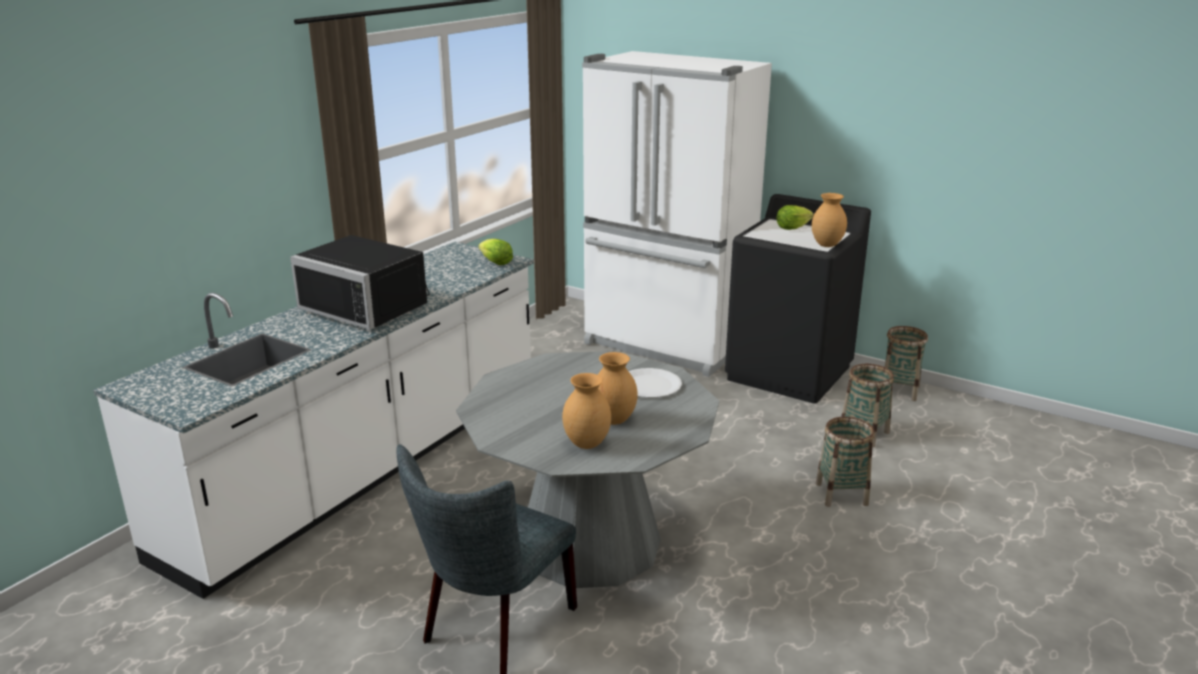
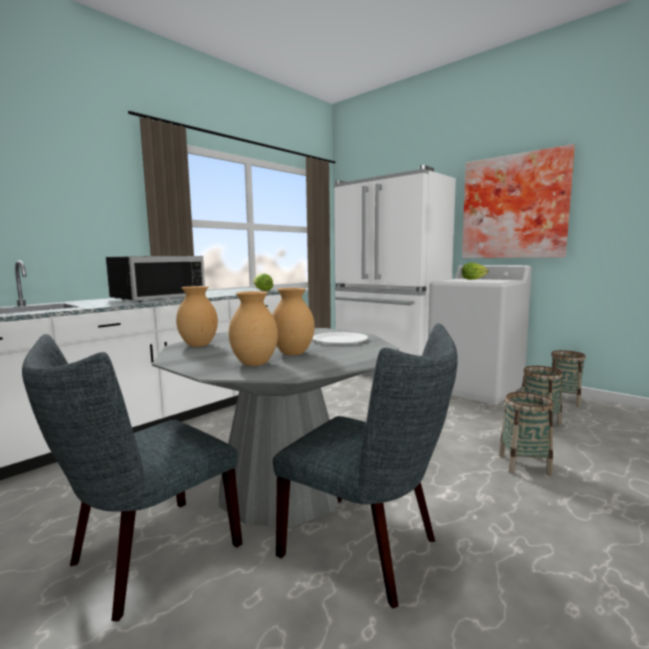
camera: 10 degrees right, 15 degrees down
black microwave [290,235,430,330] -> black microwave turned 90 degrees counterclockwise [106,256,205,302]
black washing machine [725,194,871,404] -> white washing machine [428,265,532,405]
brown vase [812,193,847,247] -> brown vase moved to [176,286,218,347]
none -> grey chair [273,323,458,608]
none -> picture [462,144,575,258]

